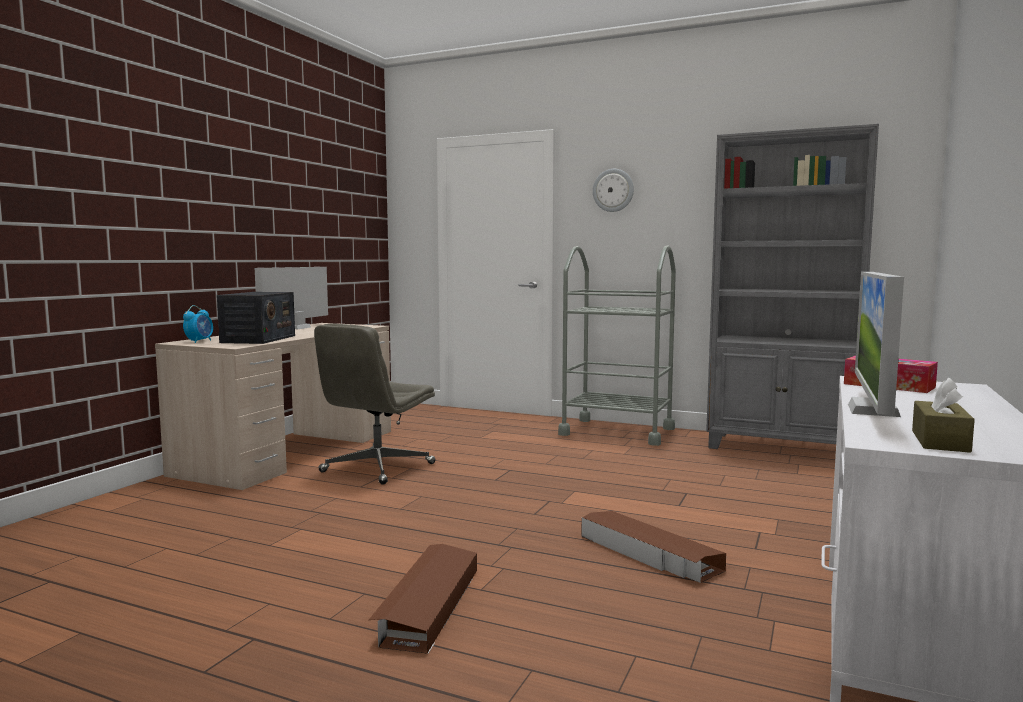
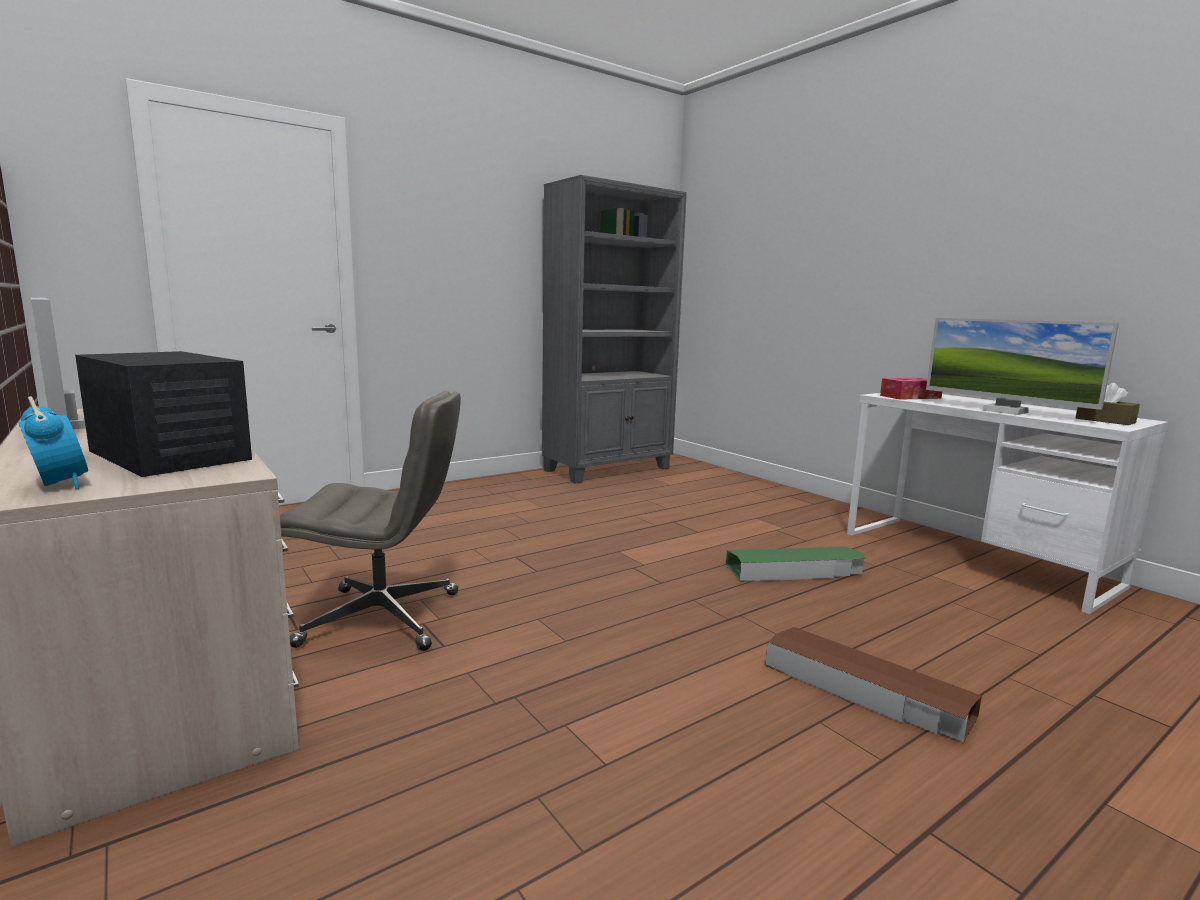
camera: 60 degrees left, 5 degrees up
grey office chair [314,324,435,485] -> grey office chair turned 60 degrees counterclockwise [280,391,461,651]
grey cart [558,245,676,446] -> none
brown storage box [581,511,726,583] -> green storage box [726,547,868,582]
wall clock [593,169,634,212] -> none

